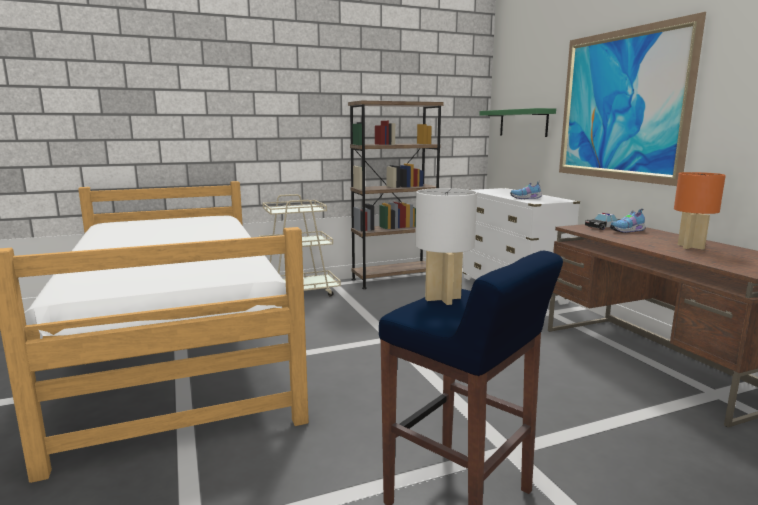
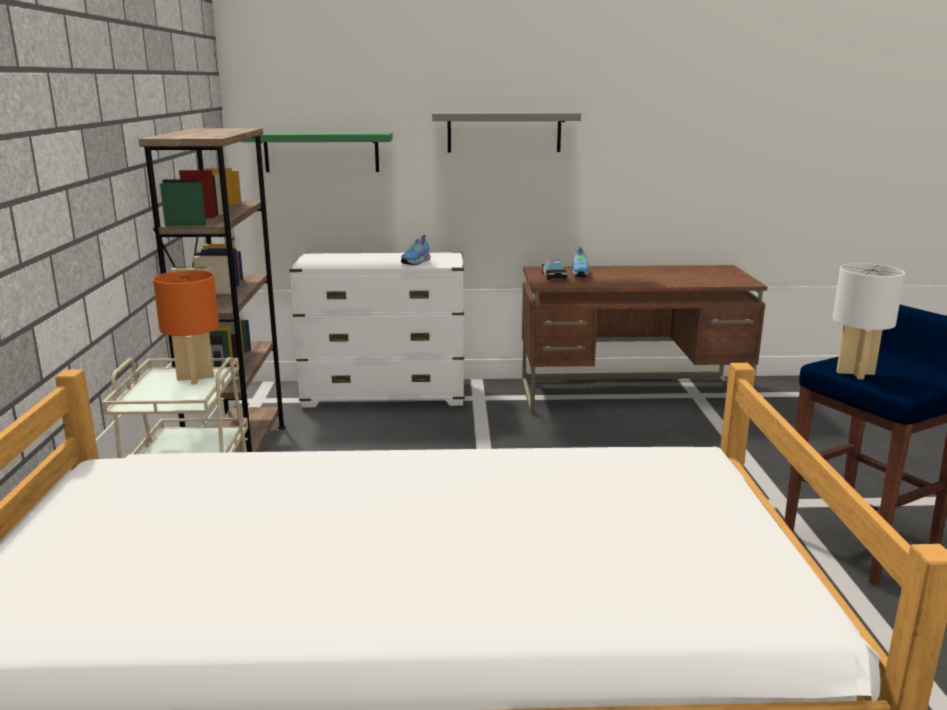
camera: 70 degrees left, 5 degrees up
picture [559,12,706,186] -> grey shelf [432,112,581,152]
orange table lamp [674,172,726,250] -> orange table lamp moved to [153,270,219,384]

